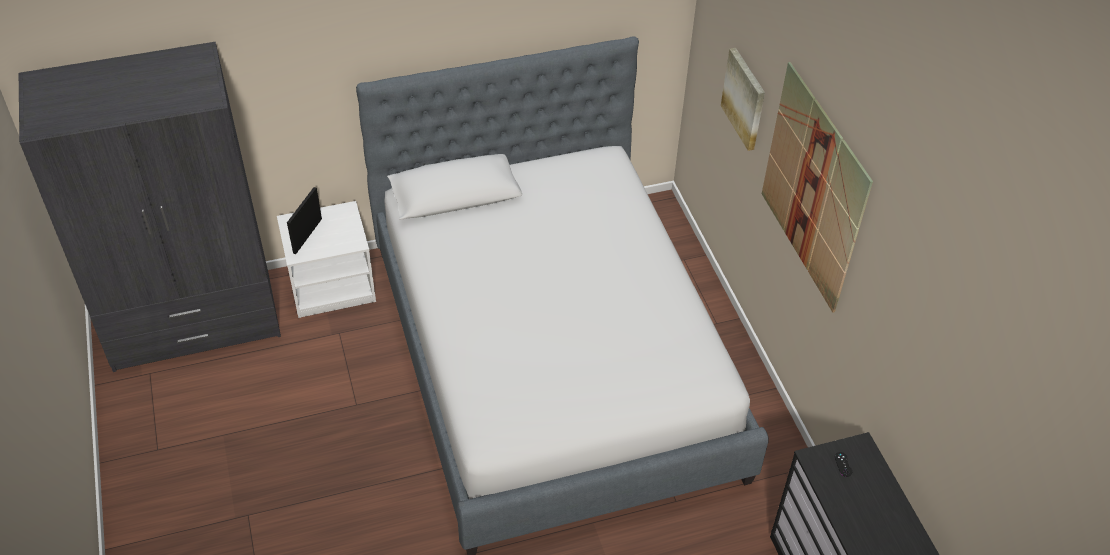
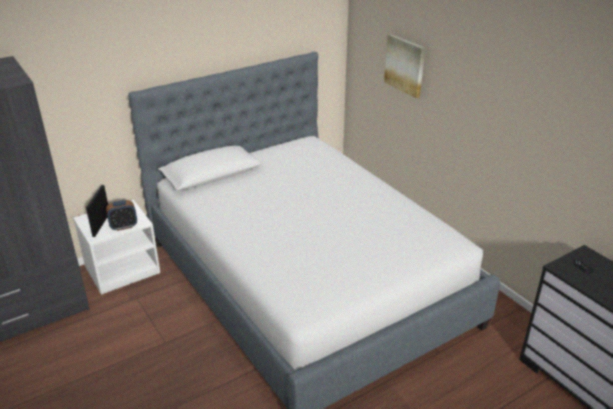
camera: 15 degrees left, 15 degrees down
picture [762,62,873,313] -> none
none -> alarm clock [106,200,137,231]

